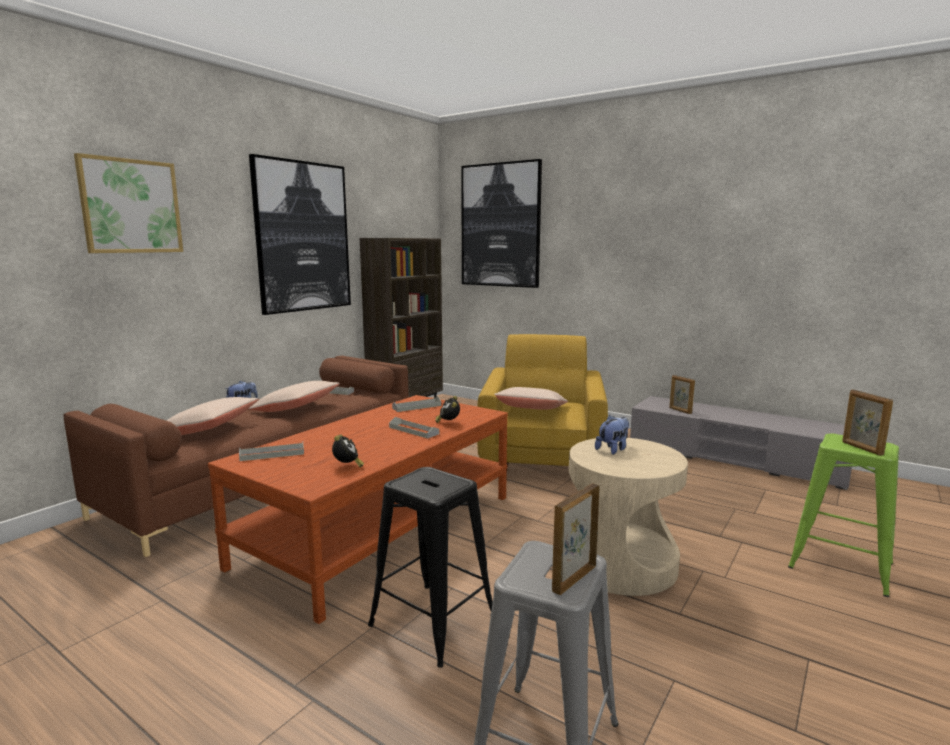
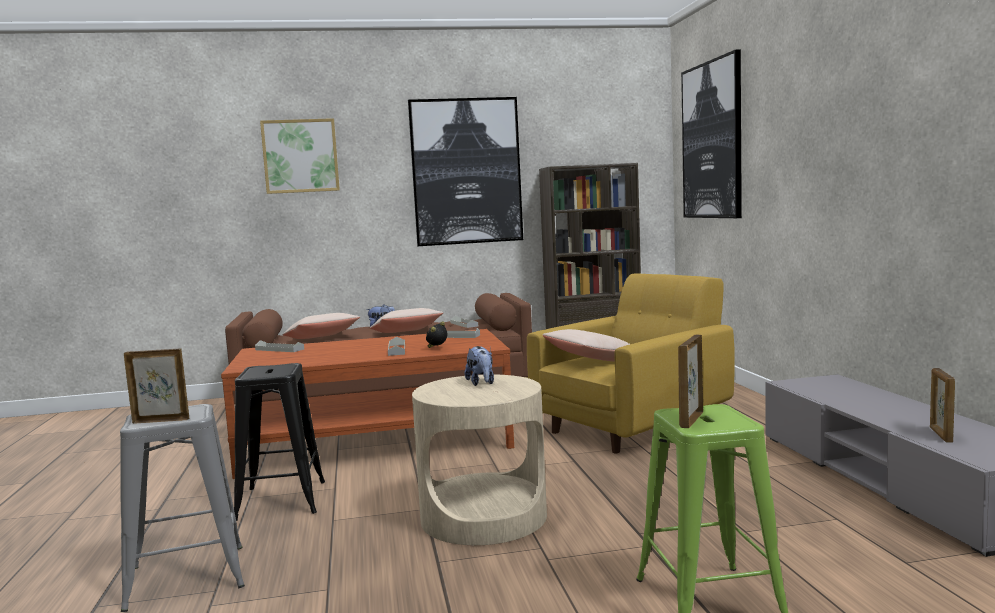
camera: 45 degrees right, 5 degrees down
alarm clock [332,435,364,467] -> none
plush toy [595,415,629,455] -> plush toy turned 75 degrees clockwise [464,346,494,386]
picture frame [669,375,695,414] -> picture frame moved to [930,368,955,443]

